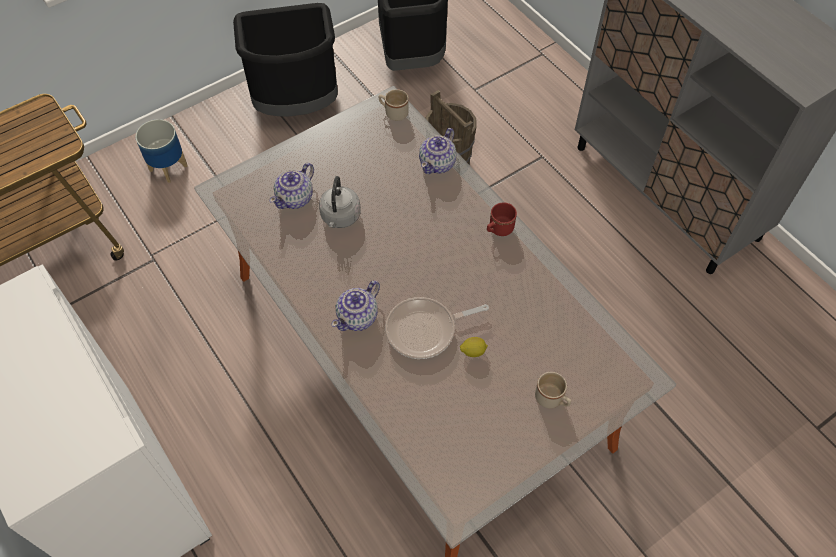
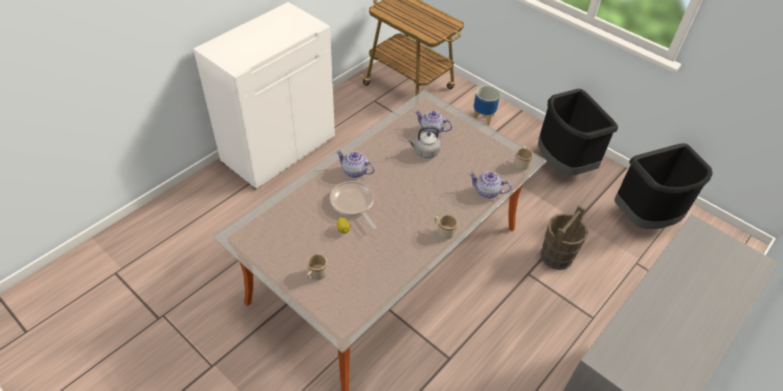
camera: 75 degrees right, 10 degrees down
red mug [487,202,517,236] -> beige mug [434,215,458,239]

